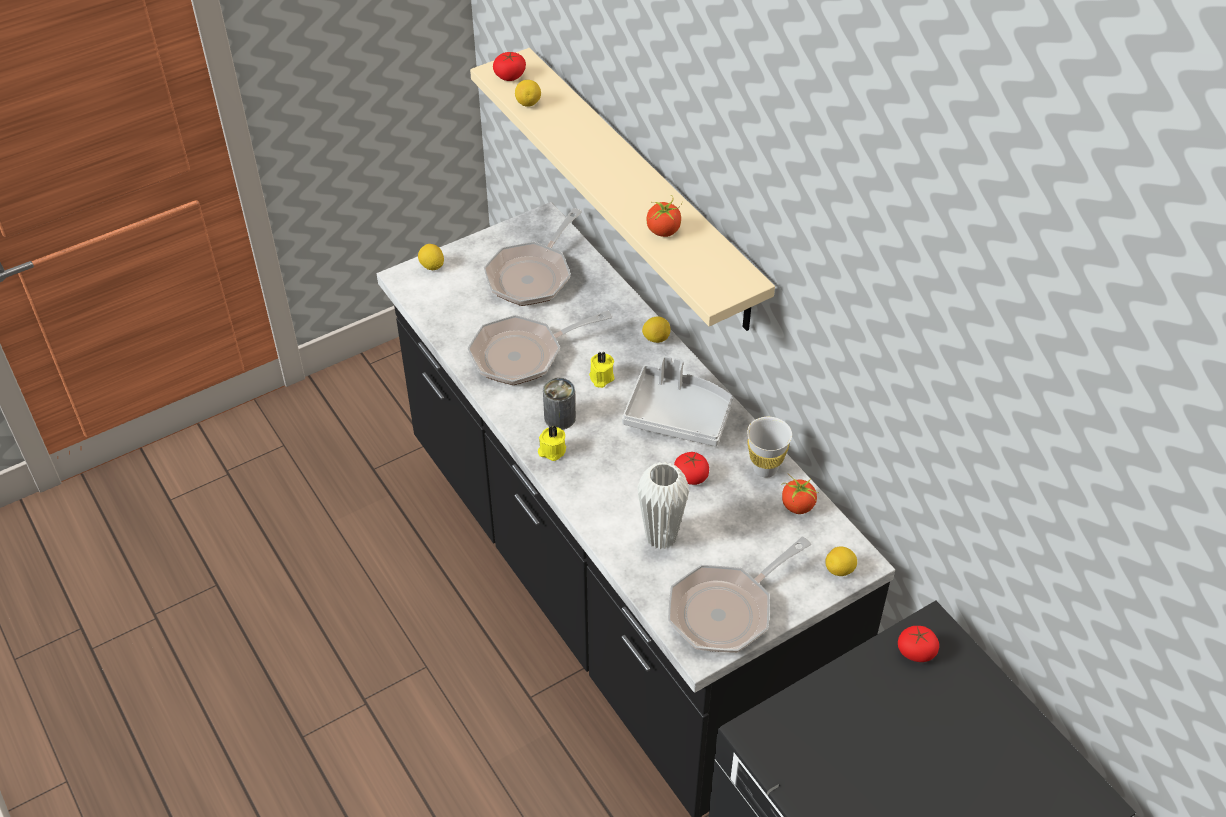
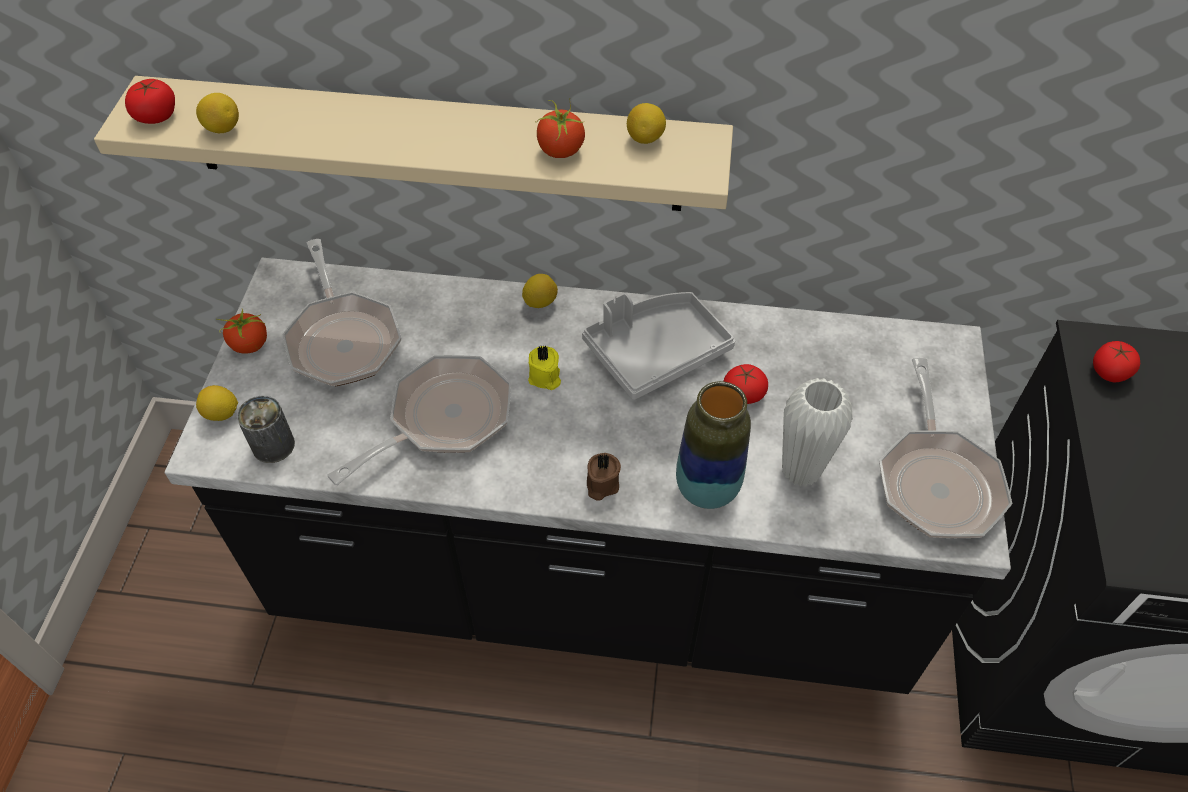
camera: 50 degrees left, 5 degrees up
frying pan [468,310,612,385] -> frying pan turned 150 degrees counterclockwise [327,355,511,485]
yellow candle [538,426,566,461] -> brown candle [587,453,621,501]
can [543,378,576,430] -> can moved to [237,396,295,463]
white cup [747,417,792,478] -> none
tomato [782,474,819,514] -> tomato moved to [216,309,267,354]
lemon [825,547,857,576] -> lemon moved to [627,103,666,144]
none -> vase [676,381,751,509]

